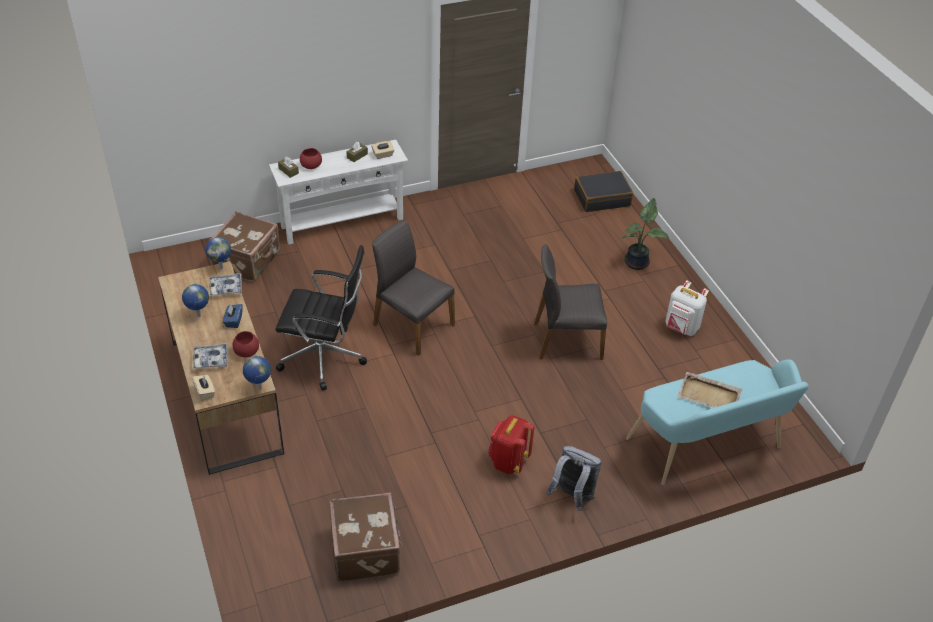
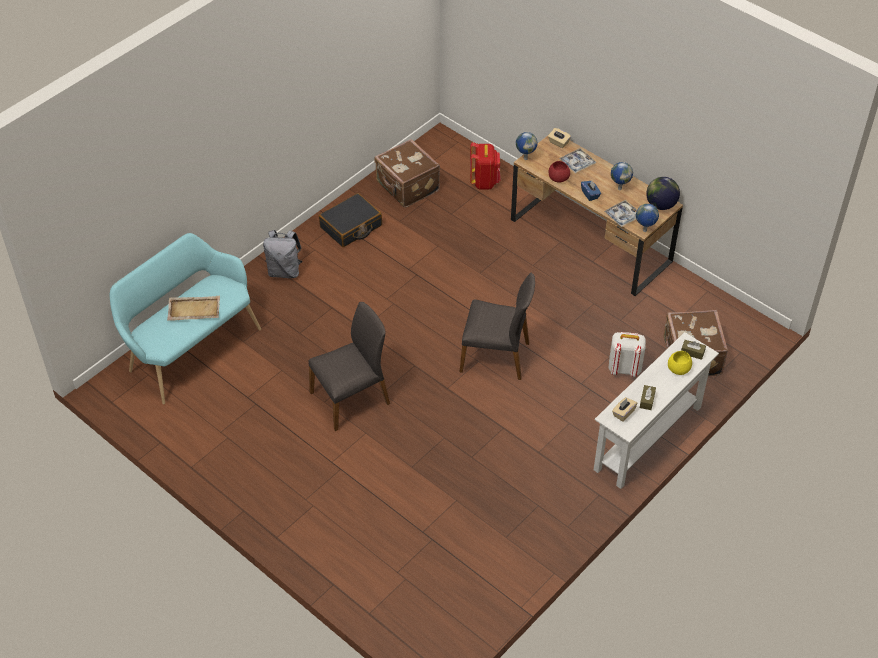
camera: 155 degrees right, 5 degrees up
black office chair [275,245,367,391] -> none
red bowl [300,148,322,169] -> yellow bowl [668,351,692,375]
red backpack [488,415,535,474] -> red backpack moved to [470,142,501,189]
black suitcase [574,171,633,212] -> black suitcase moved to [319,193,382,247]
potted plant [622,198,669,270] -> none
white backpack [665,281,709,336] -> white backpack moved to [609,332,646,377]
none -> globe [646,177,680,210]

